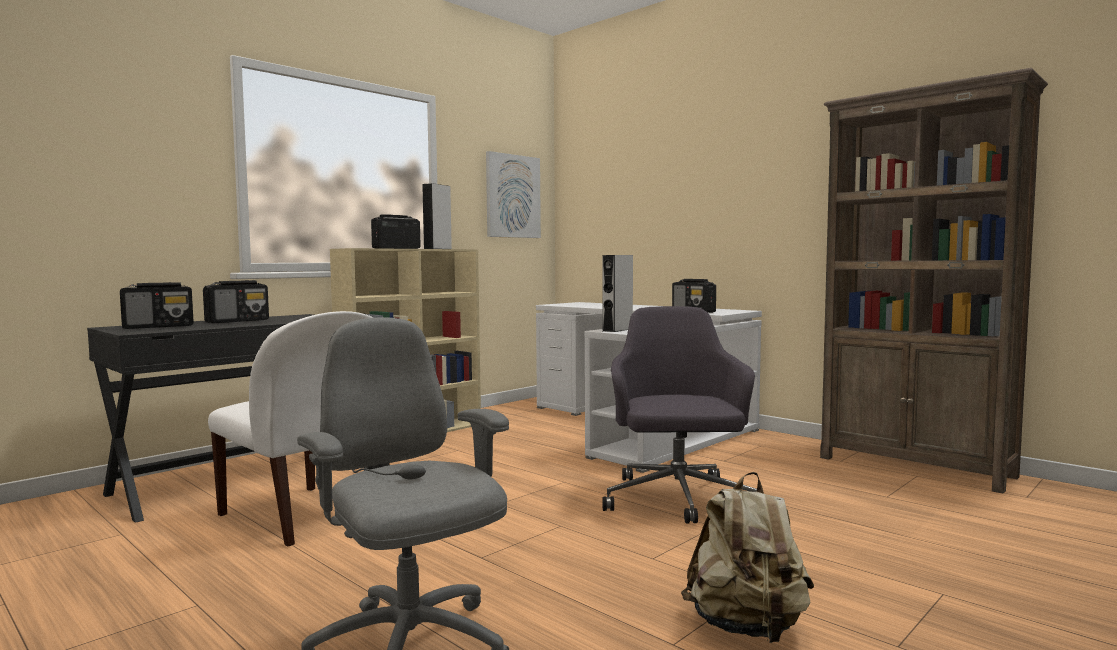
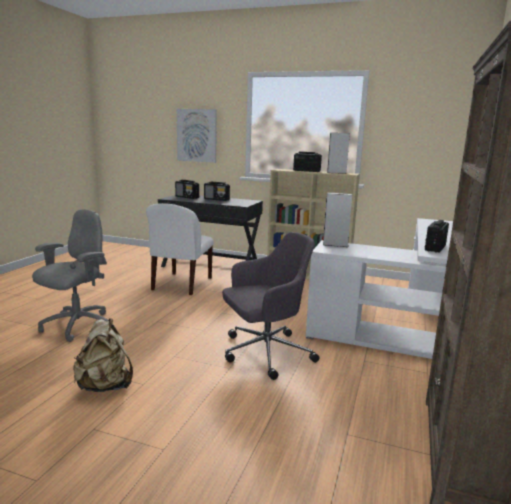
camera: 65 degrees right, 10 degrees up
picture [486,151,541,238] -> picture moved to [177,109,217,163]

